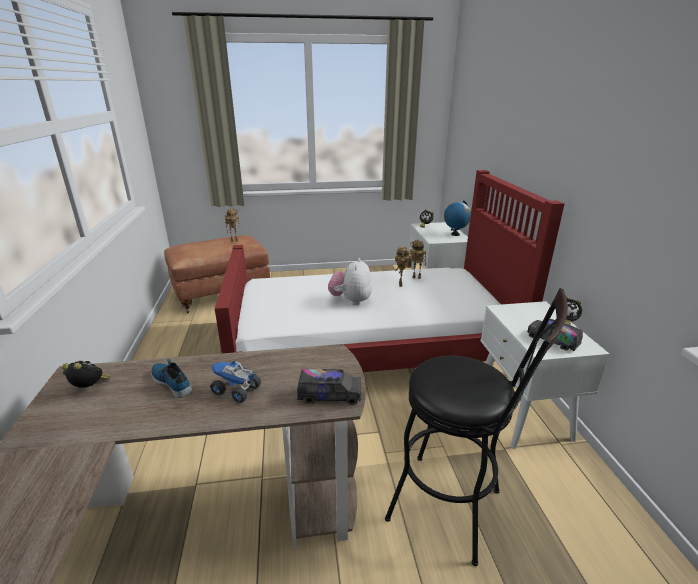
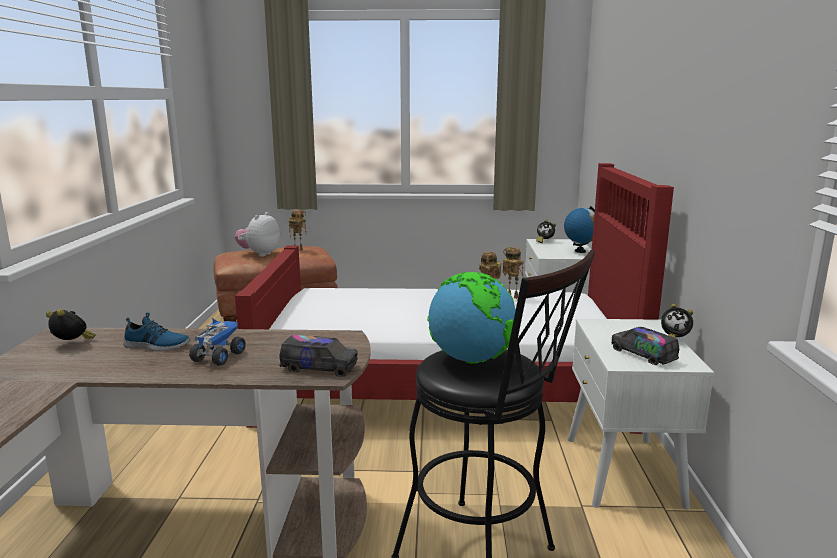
camera: 10 degrees right, 10 degrees down
shoe [151,359,193,398] -> shoe turned 135 degrees clockwise [123,312,191,351]
toy truck [210,361,261,403] -> toy truck turned 75 degrees clockwise [189,318,246,366]
plush toy [328,258,372,305] -> plush toy moved to [235,212,280,257]
none -> globe [427,272,516,364]

